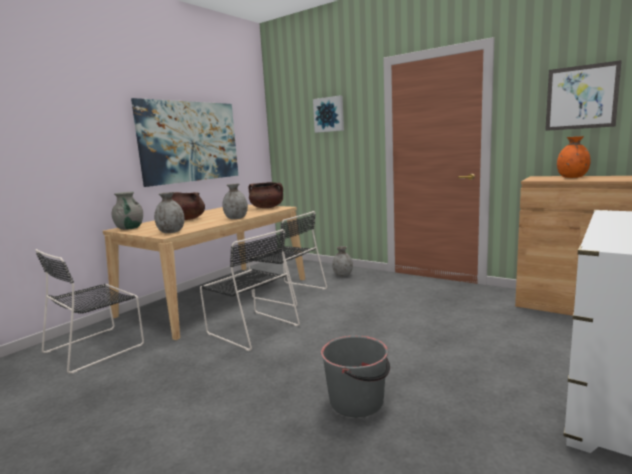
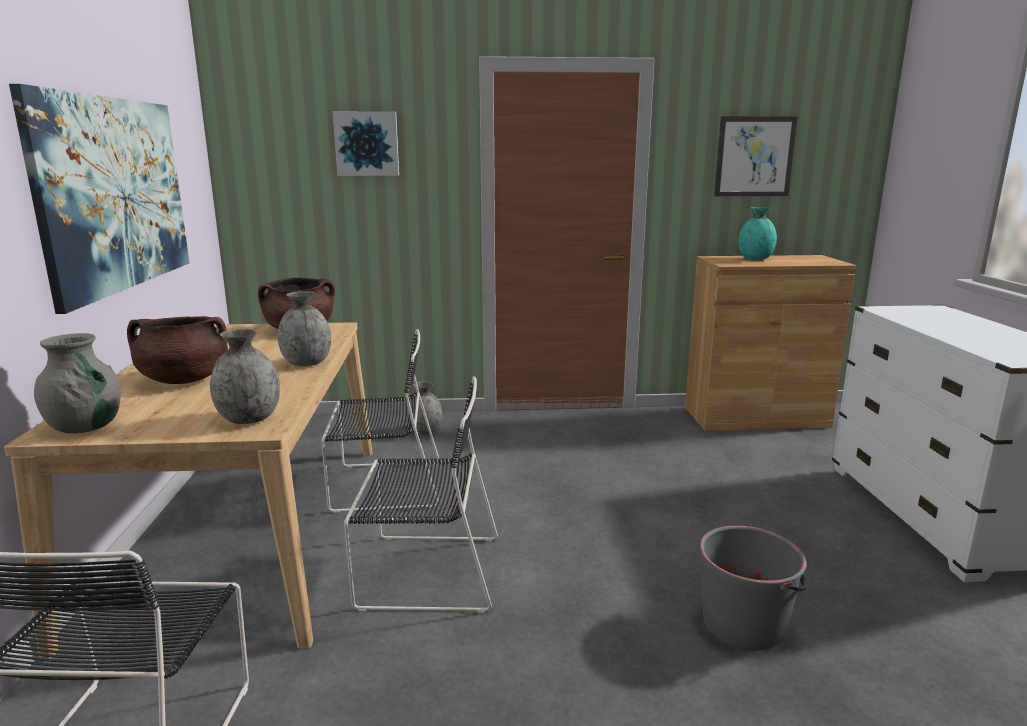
camera: 40 degrees left, 5 degrees up
orange vase [557,136,591,178] -> turquoise vase [738,207,777,260]

